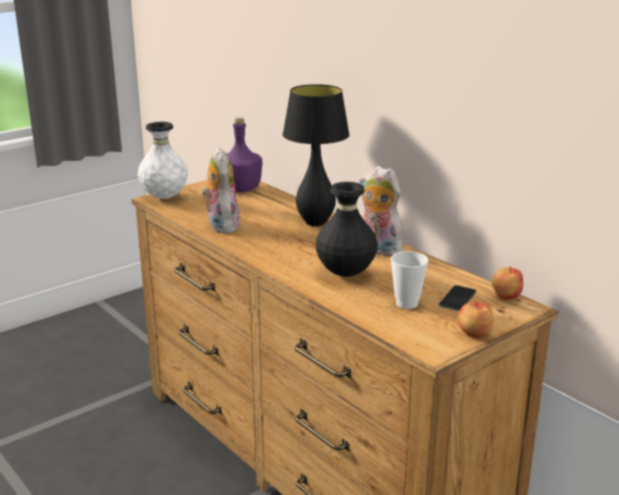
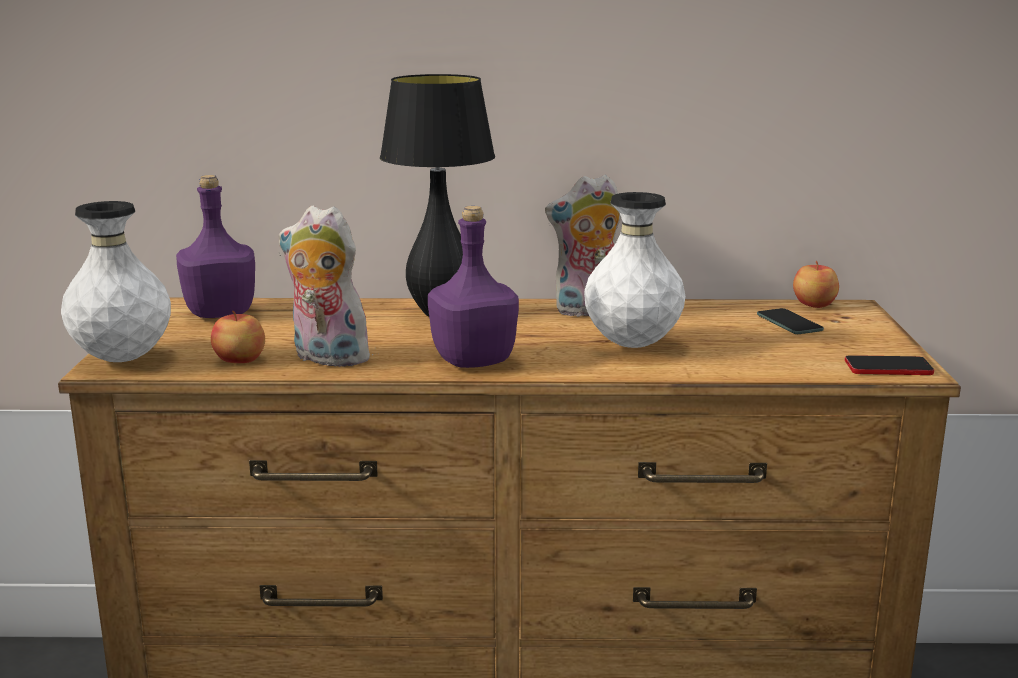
camera: 50 degrees left, 5 degrees down
black vase [316,182,378,277] -> white vase [584,192,686,348]
cup [391,251,428,309] -> none
apple [458,301,494,338] -> apple moved to [211,311,265,363]
none -> purple bottle [428,206,519,368]
none -> phone [845,355,934,375]

